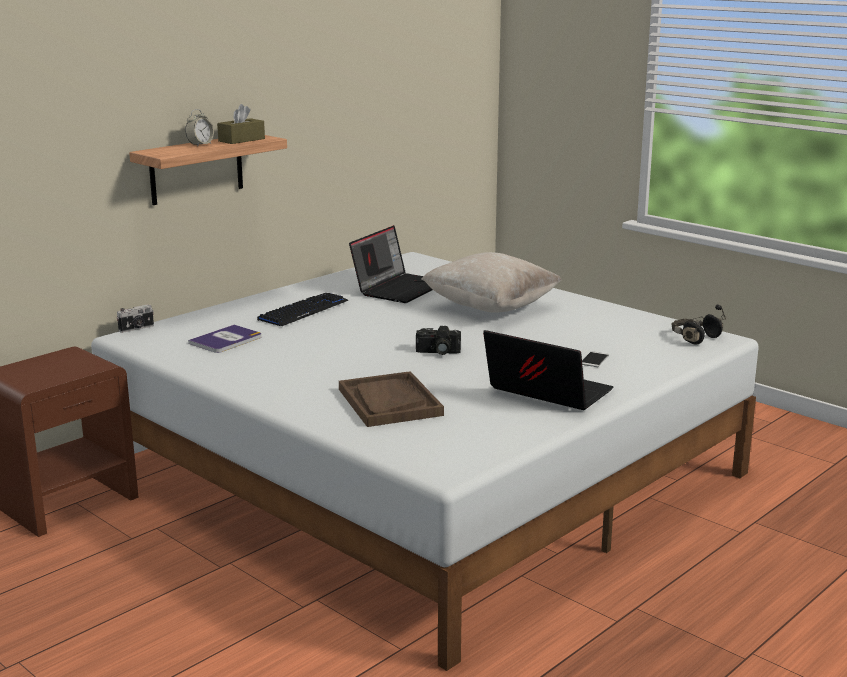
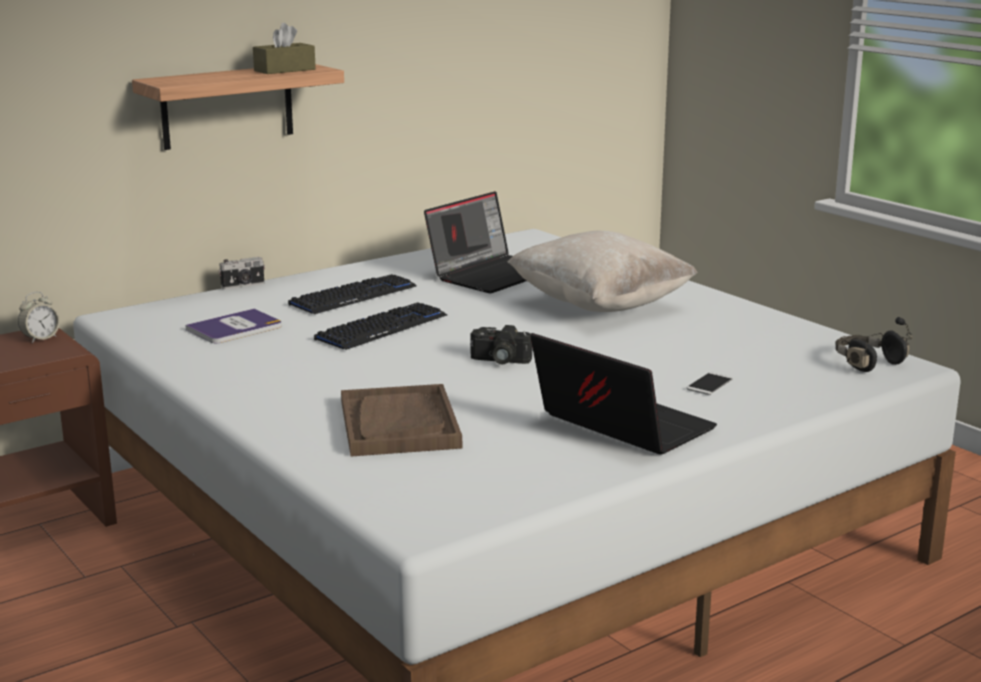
camera: 10 degrees right, 0 degrees up
camera [117,304,154,333] -> camera moved to [219,257,265,289]
alarm clock [185,109,214,147] -> alarm clock moved to [18,292,60,343]
none -> keyboard [314,303,447,350]

